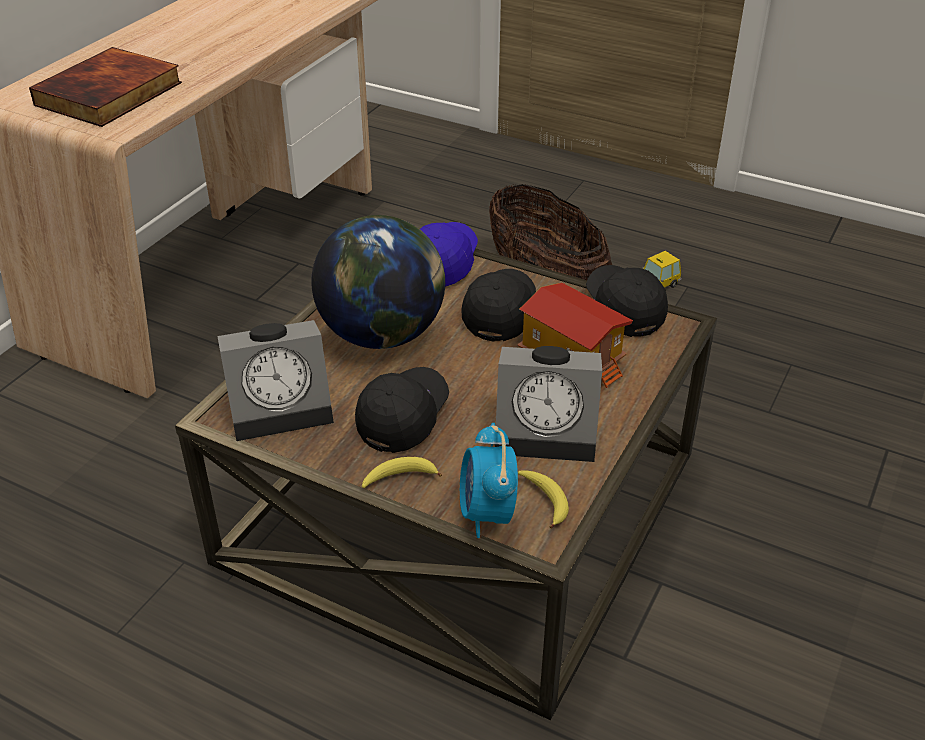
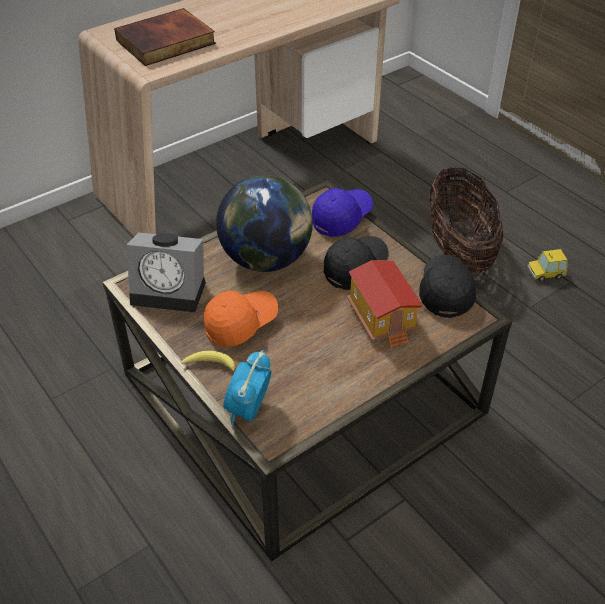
camera: 25 degrees right, 5 degrees up
black cap [355,367,449,453] -> orange cap [204,290,278,347]
alarm clock [495,346,602,462] -> none
banana [518,471,569,529] -> none

